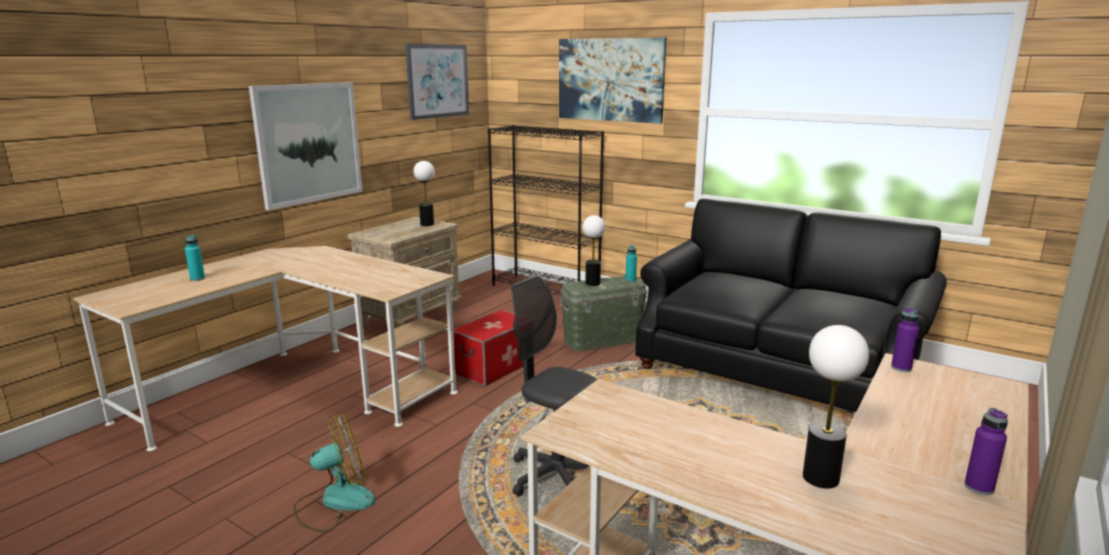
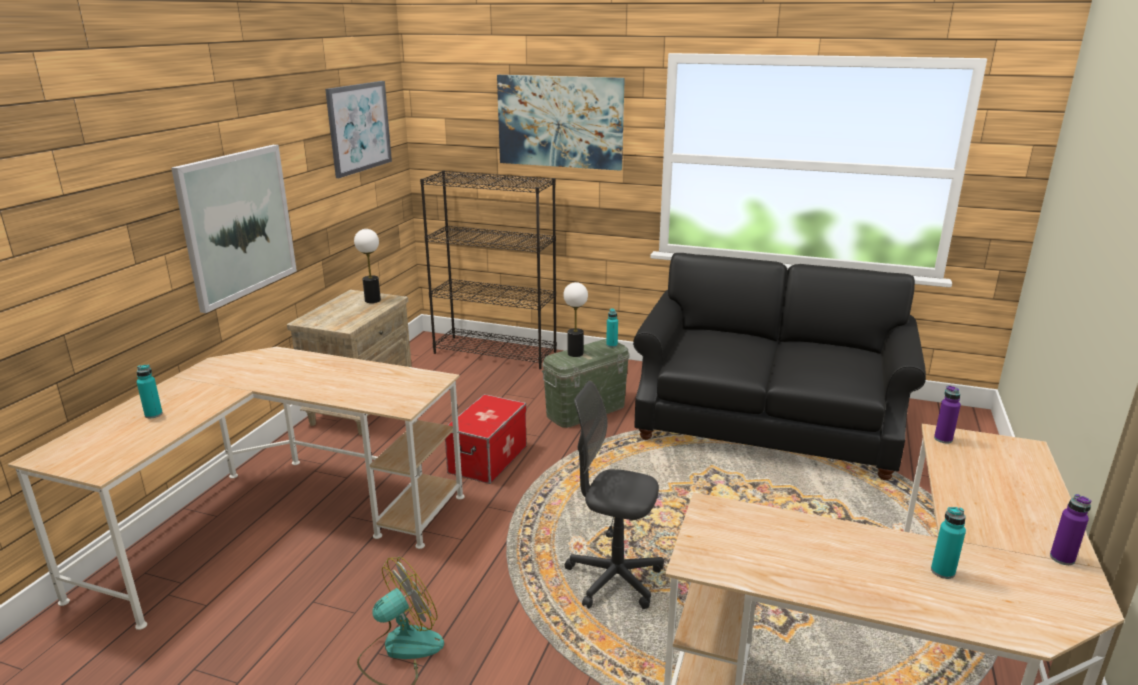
camera: 15 degrees left, 5 degrees up
table lamp [803,325,869,489] -> turquoise bottle [931,507,966,579]

